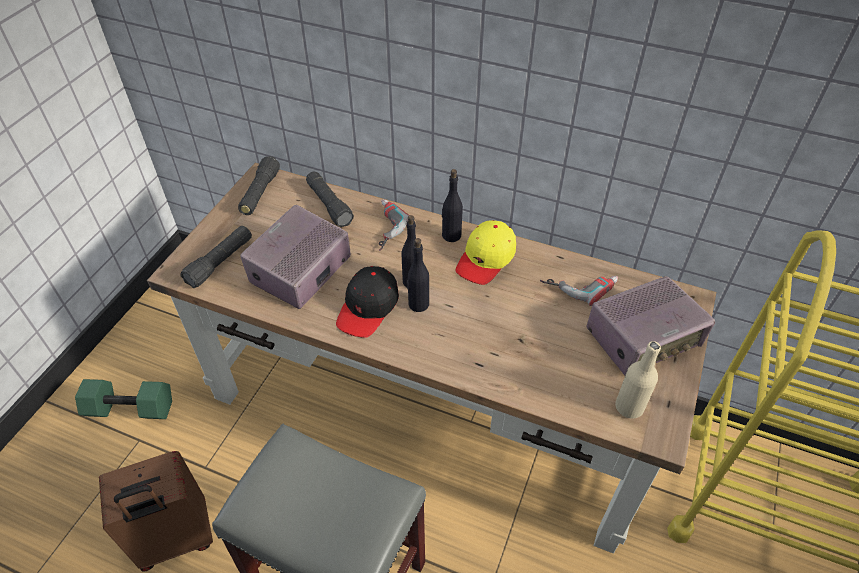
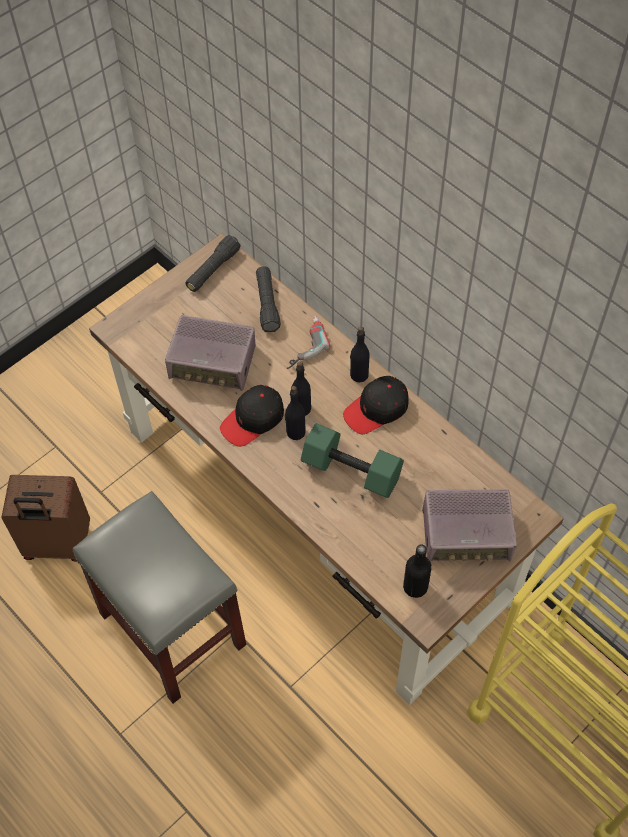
camera: 25 degrees right, 10 degrees up
green dumbbell [75,379,172,419] -> green dumbbell moved to [301,423,404,498]
black flashlight [180,226,252,288] -> none
radio [240,205,351,309] -> radio turned 135 degrees counterclockwise [165,315,255,391]
yellow cap [456,220,516,285] -> black cap [343,376,409,434]
power drill [540,276,618,306] -> none
beige bottle [615,341,661,419] -> black bottle [403,545,432,598]

